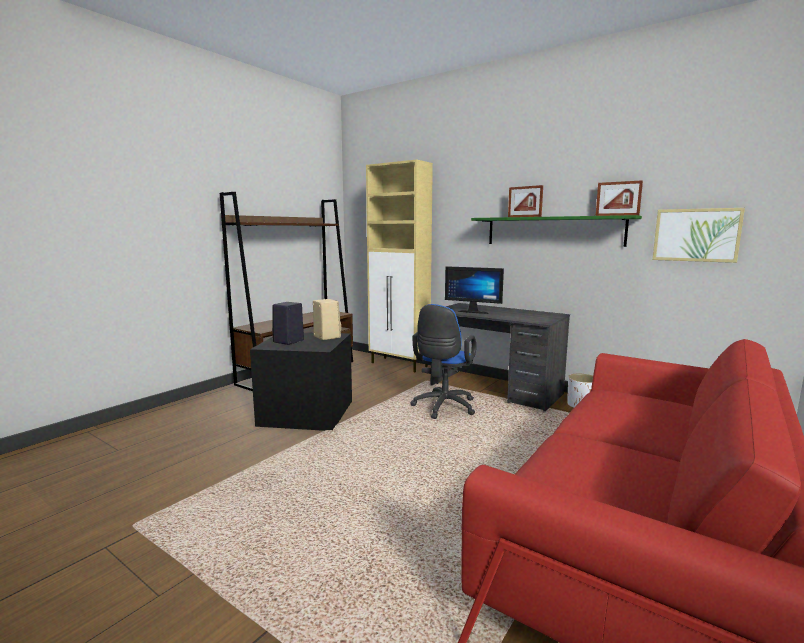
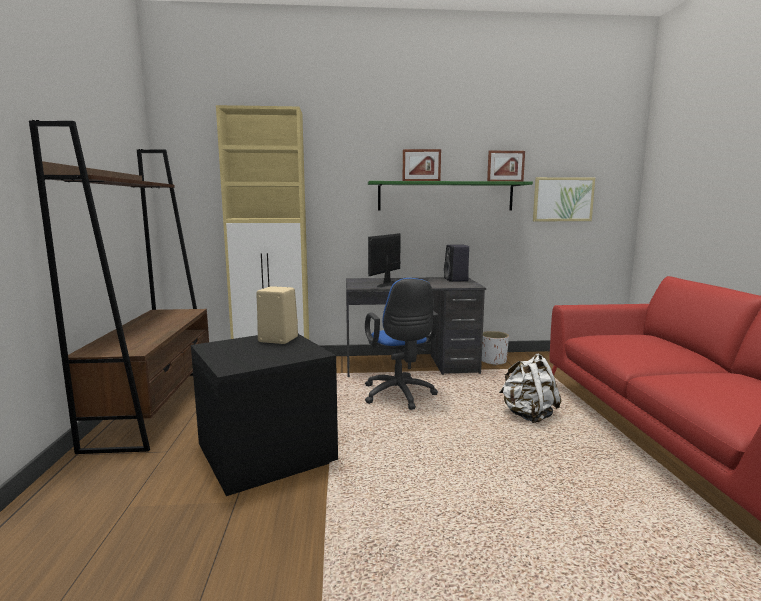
camera: 40 degrees left, 0 degrees up
black speaker [272,302,304,345] -> black speaker moved to [444,244,469,282]
monitor [445,266,504,314] -> monitor turned 135 degrees clockwise [368,233,401,287]
none -> white backpack [499,353,561,423]

